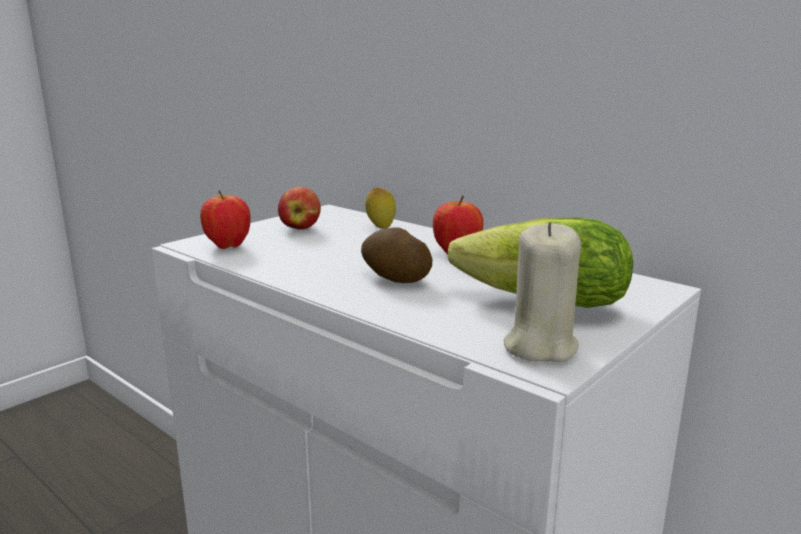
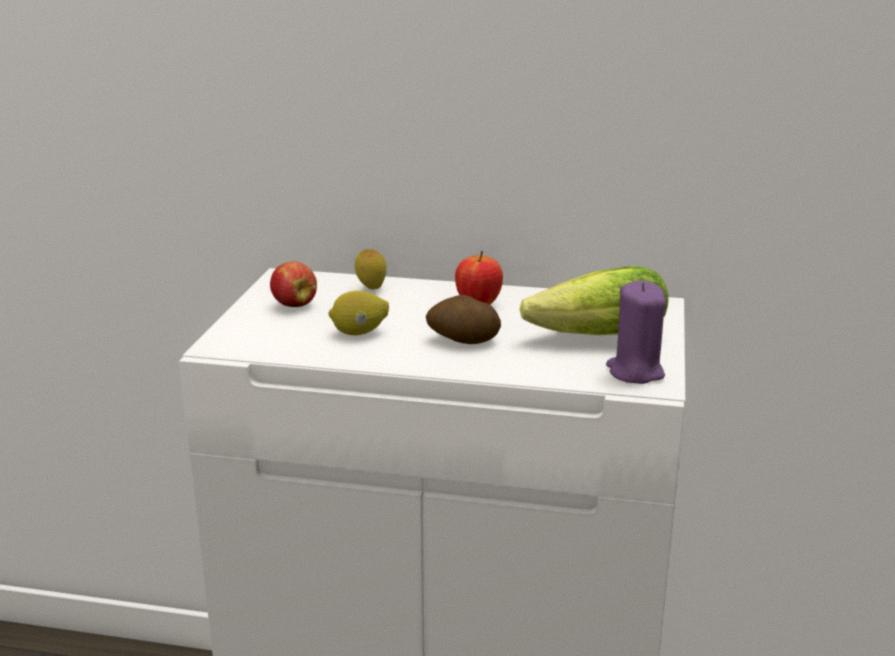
camera: 30 degrees left, 5 degrees up
apple [200,190,251,249] -> none
beige candle [504,222,581,362] -> purple candle [606,280,666,384]
none -> lemon [328,291,389,335]

